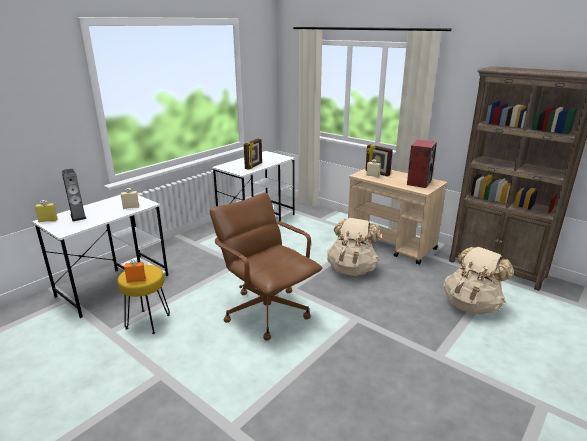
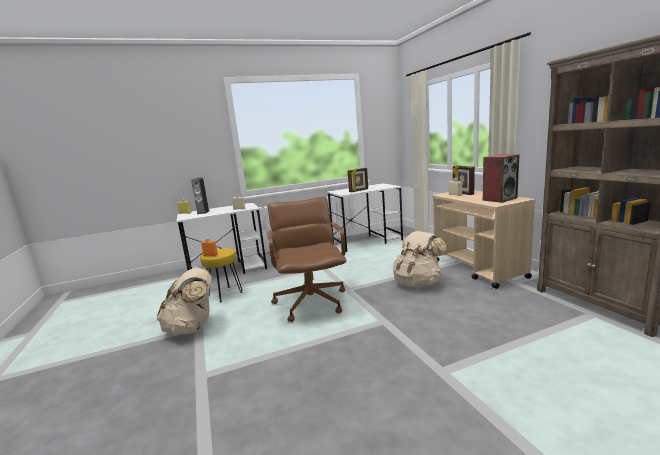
camera: 30 degrees right, 10 degrees down
beige backpack [444,247,514,314] -> beige backpack moved to [157,268,212,335]

